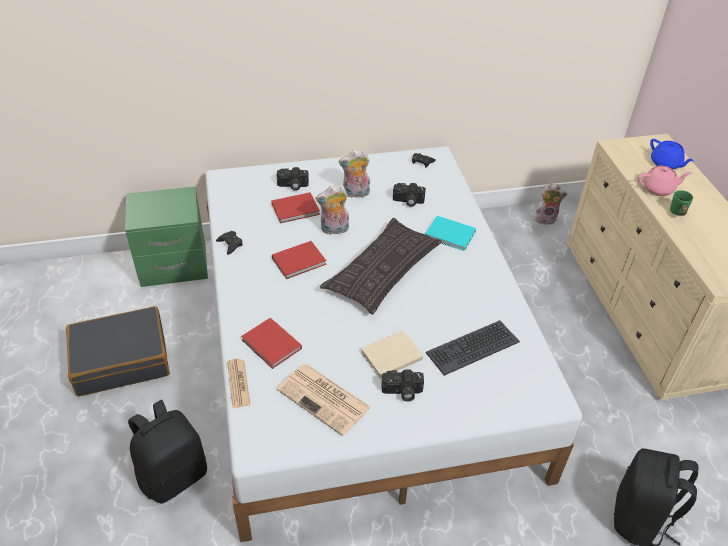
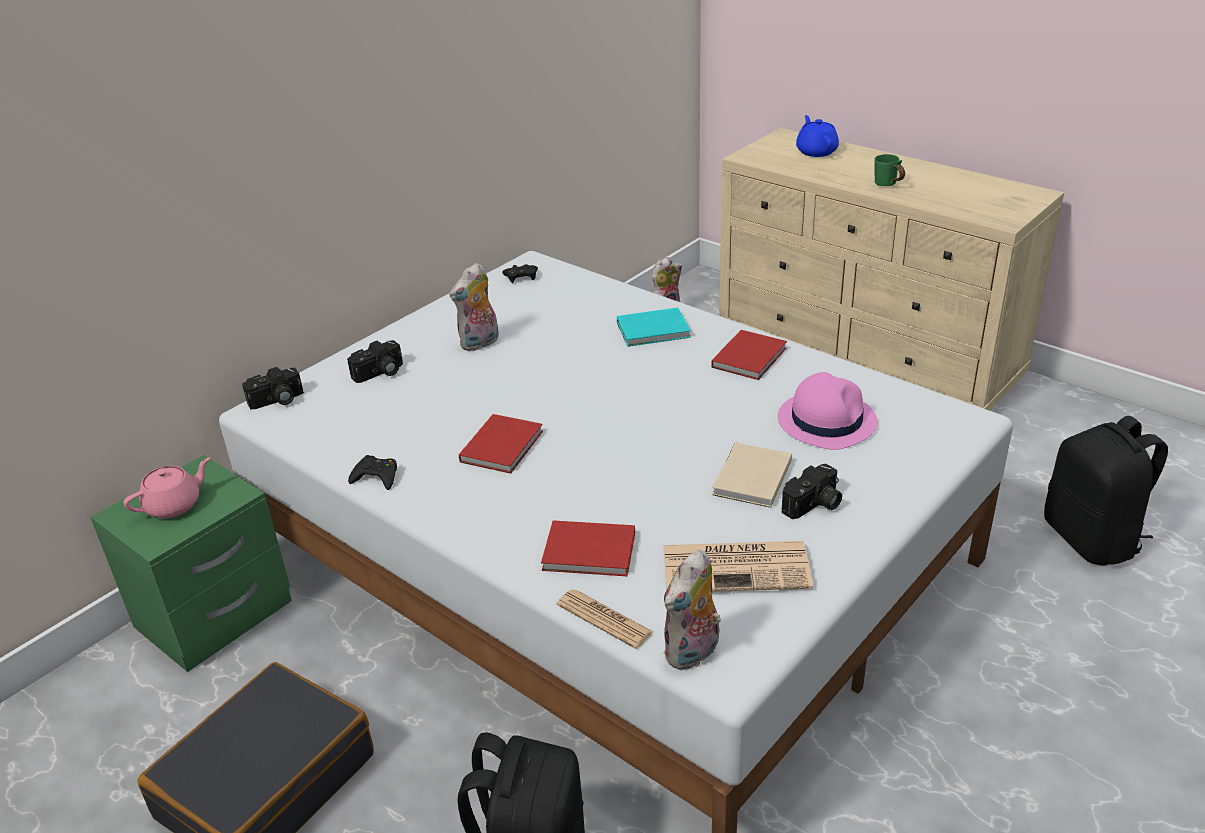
camera: 35 degrees left, 10 degrees down
red book [272,192,320,223] -> red book moved to [711,330,787,380]
plush toy [315,184,349,235] -> plush toy moved to [663,550,721,670]
pillow [320,218,442,314] -> none
camera [393,183,426,207] -> camera moved to [242,367,304,409]
keyboard [426,320,520,376] -> pink hat [778,372,878,450]
pink teapot [637,166,692,196] -> pink teapot moved to [123,457,210,518]
blue teapot [650,139,694,169] -> blue teapot turned 120 degrees counterclockwise [796,115,839,157]

